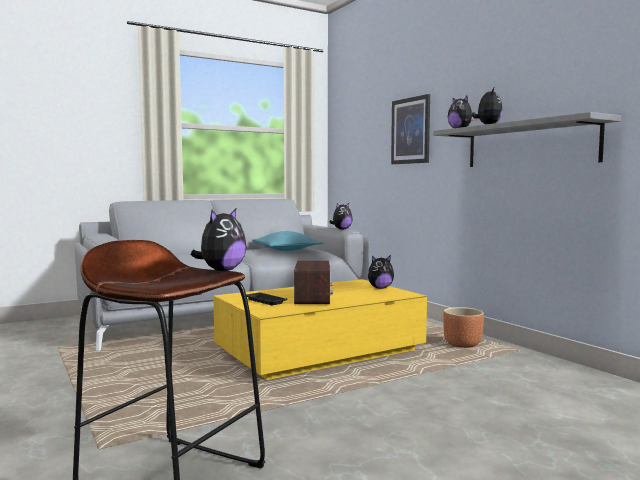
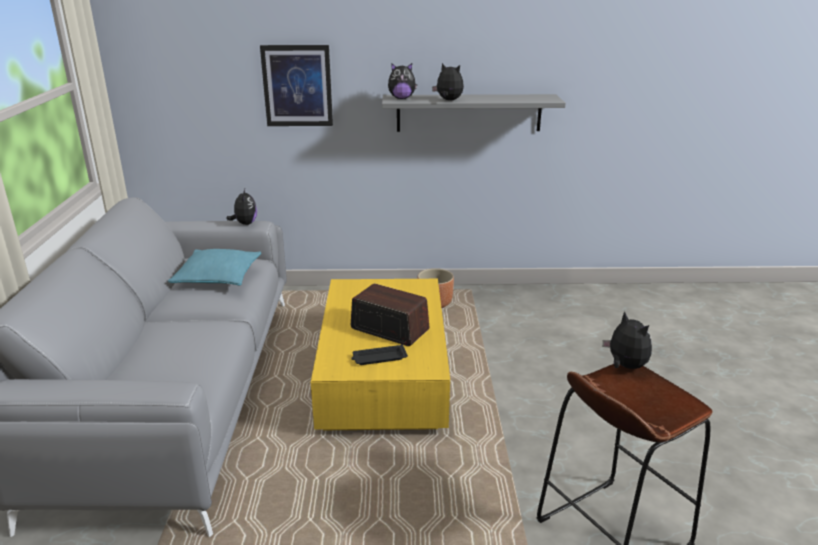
camera: 60 degrees left, 20 degrees up
plush toy [368,255,394,289] -> none

